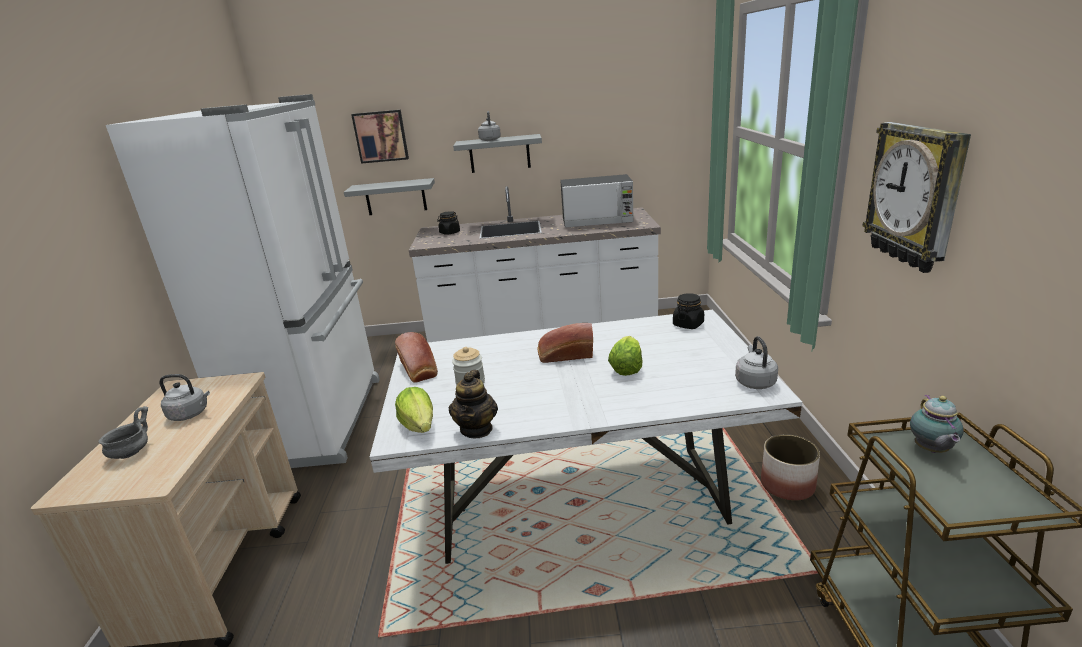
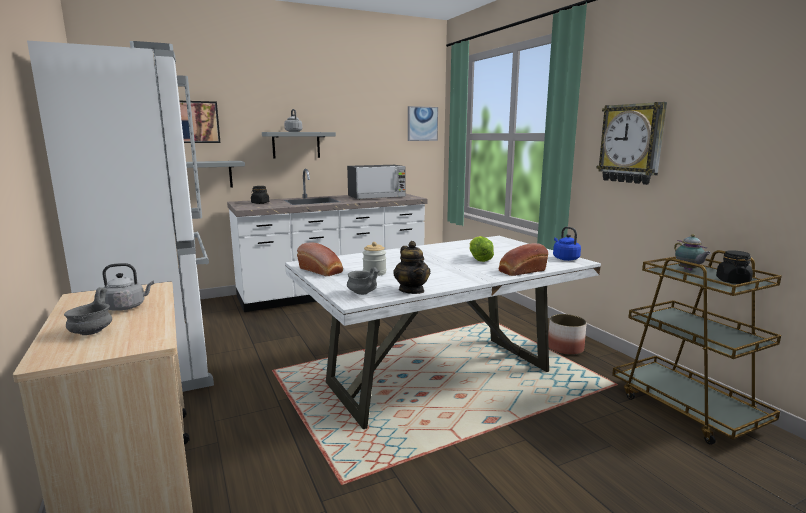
camera: 25 degrees left, 10 degrees down
lettuce [395,387,433,433] -> grey bowl [347,267,380,295]
bread [537,323,593,363] -> bread moved to [499,243,548,276]
black jar [673,293,704,329] -> black jar moved to [716,250,753,284]
grey kettle [735,336,778,389] -> blue kettle [553,227,581,261]
none -> picture [408,106,438,141]

